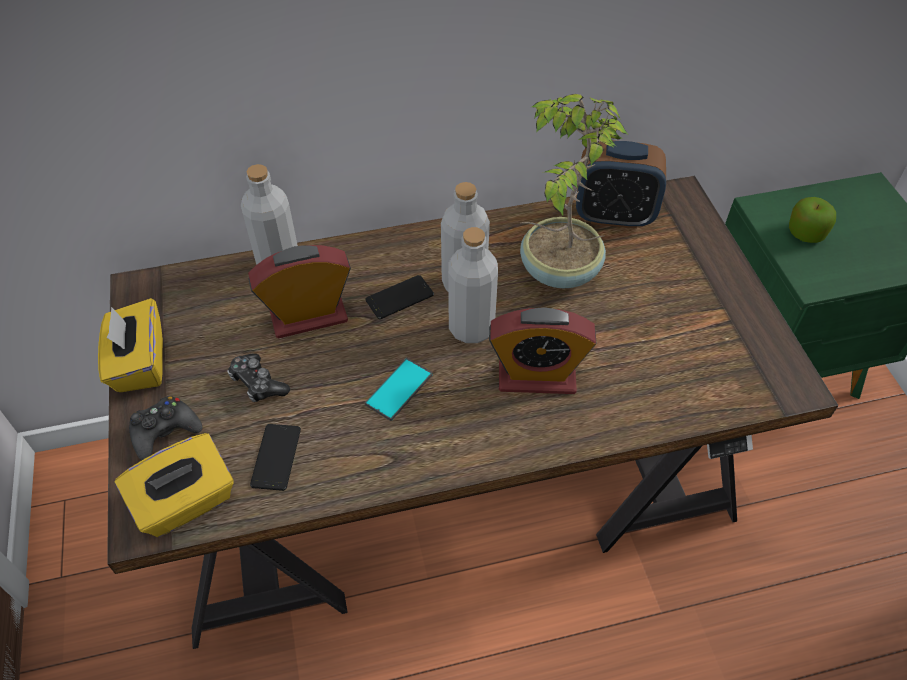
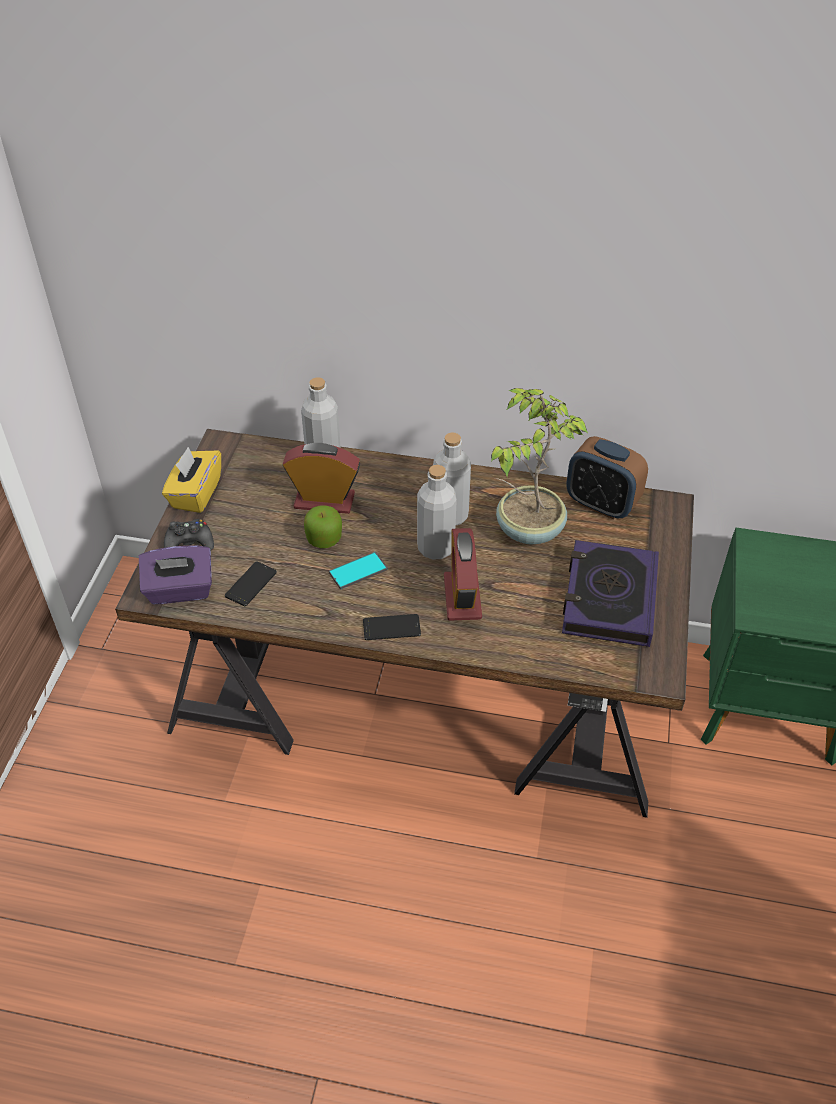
camera: 25 degrees right, 5 degrees down
yellow tissue box [115,433,234,537] -> purple tissue box [139,546,212,604]
game controller [227,354,290,402] -> none
phone [365,275,434,319] -> phone moved to [363,614,421,640]
alarm clock [489,307,597,394] -> alarm clock turned 60 degrees clockwise [444,528,482,621]
apple [789,197,836,243] -> apple moved to [304,505,342,548]
none -> book [562,540,659,647]

